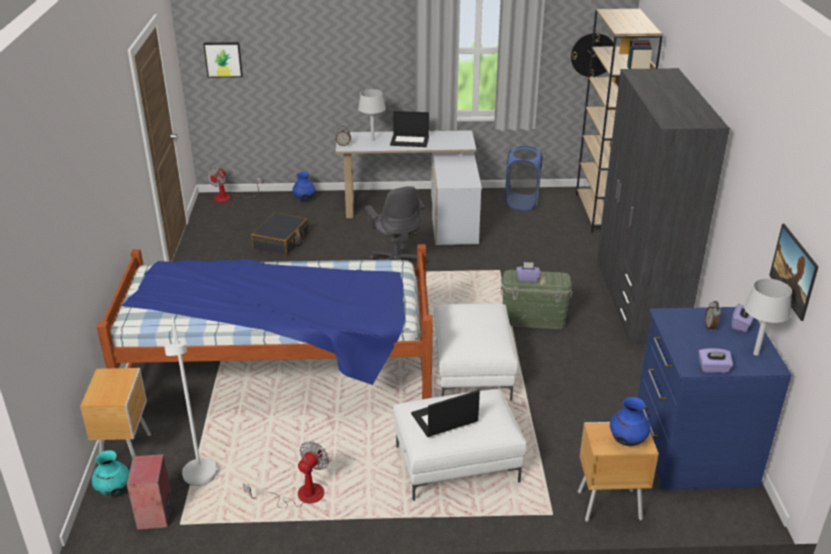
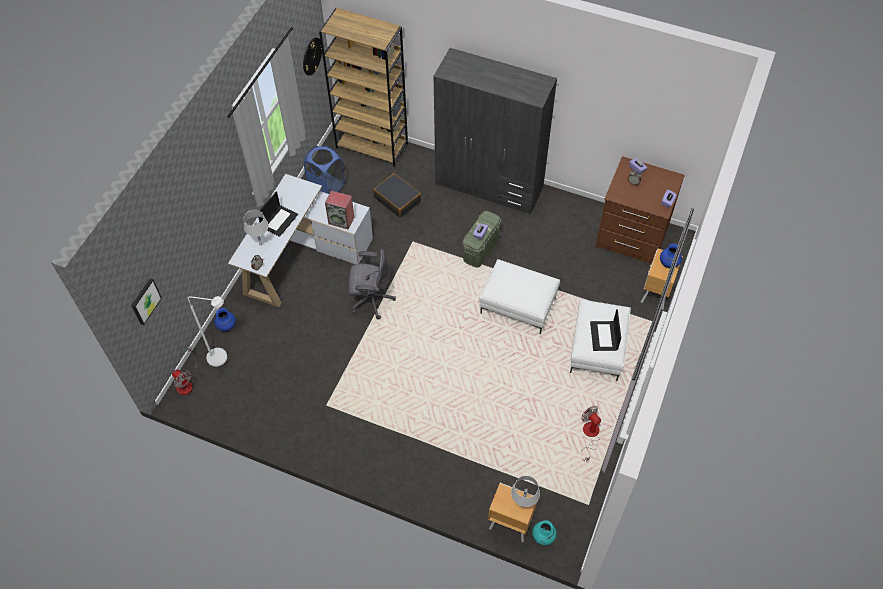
camera: 65 degrees left, 25 degrees up
bed [97,244,433,399] -> none
speaker [126,454,172,530] -> speaker moved to [325,191,354,230]
white floor lamp [165,317,217,486] -> white floor lamp moved to [188,296,228,367]
black suitcase [251,213,309,256] -> black suitcase moved to [373,173,421,218]
blue dresser [637,307,792,490] -> brown dresser [595,156,685,264]
grey table lamp [744,278,792,356] -> grey table lamp moved to [511,476,540,508]
picture [769,224,819,321] -> none

